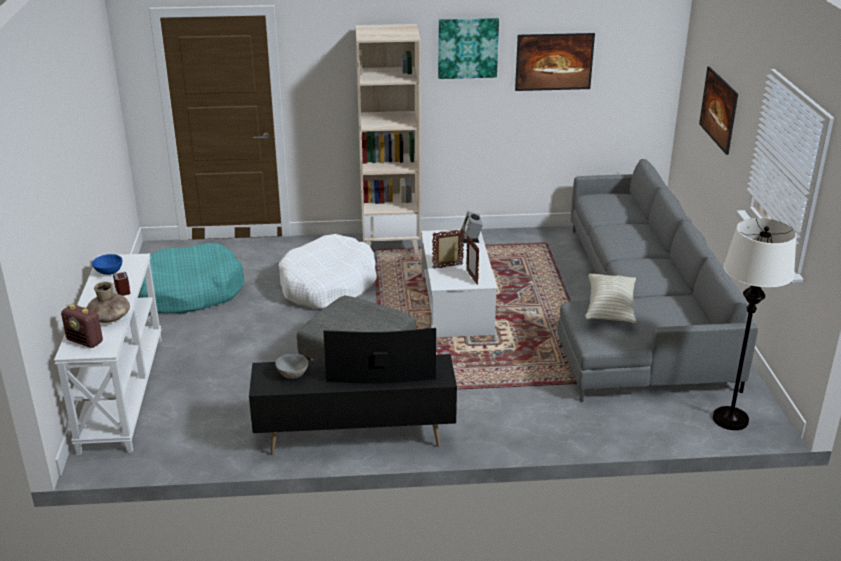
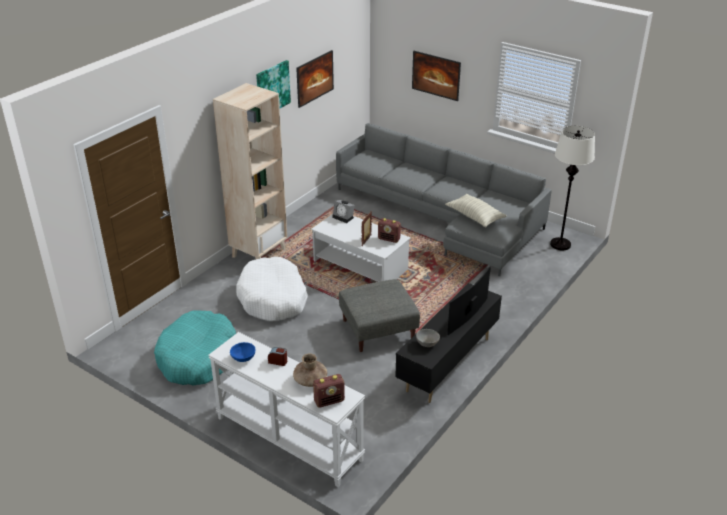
camera: 50 degrees left, 5 degrees up
picture frame [466,235,479,285] -> radio [378,218,401,243]

